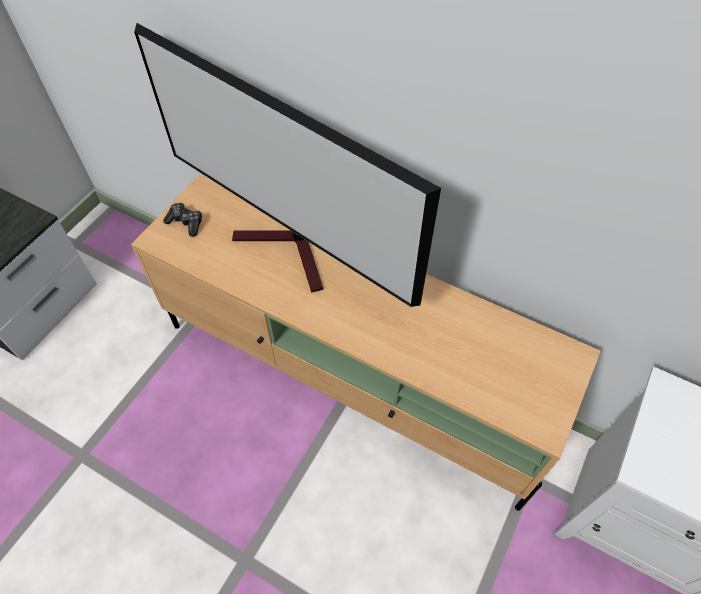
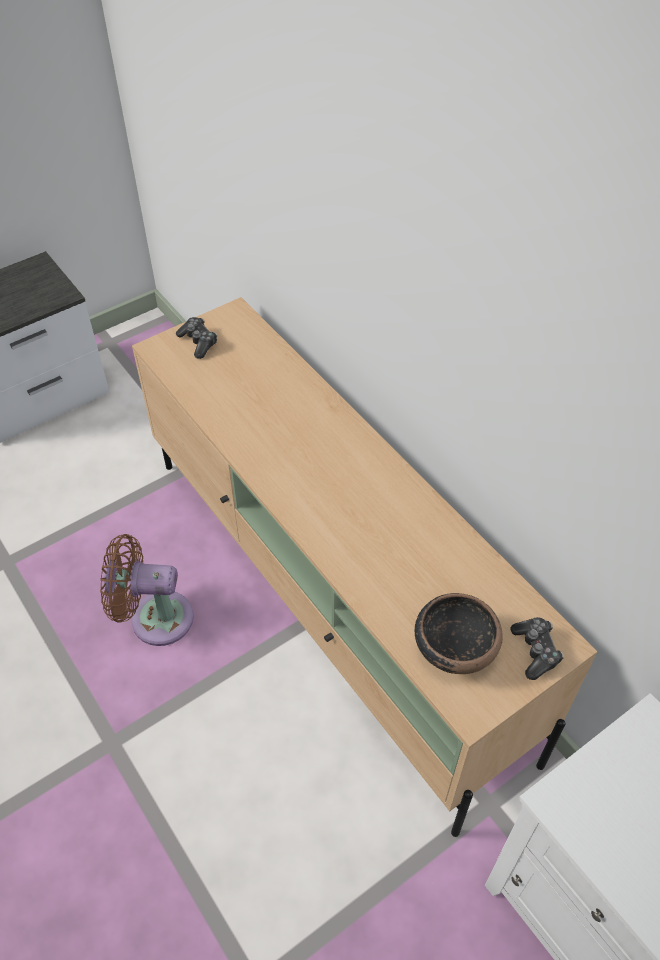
camera: 25 degrees right, 5 degrees down
television [134,23,441,307] -> none
none -> brown fan [100,534,194,646]
none -> bowl [415,593,503,674]
none -> game controller [510,617,564,680]

